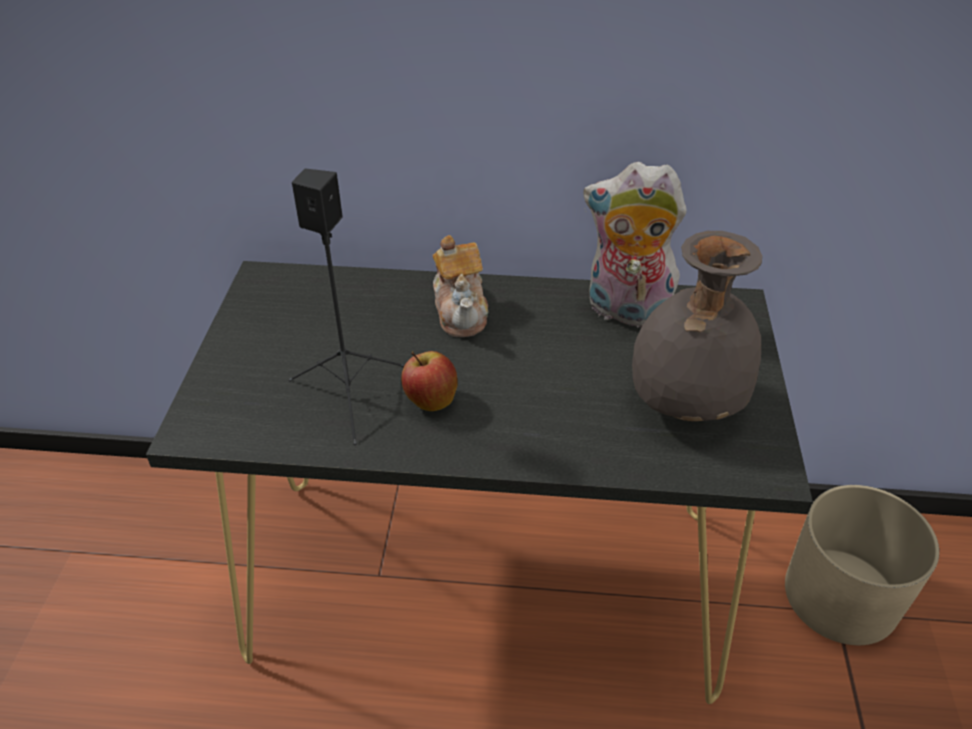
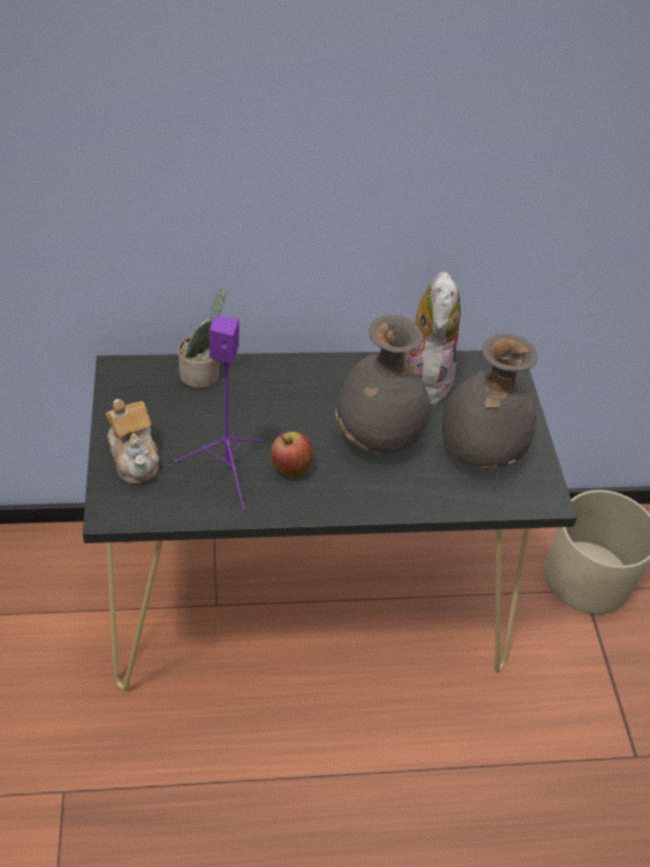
camera: 15 degrees left, 5 degrees up
black speaker [289,168,404,445] -> purple speaker [175,316,262,510]
teapot [433,235,488,337] -> teapot moved to [105,399,159,484]
plush toy [584,162,687,328] -> plush toy turned 90 degrees clockwise [405,272,461,408]
none -> potted plant [178,289,226,388]
none -> grey vase [336,314,430,453]

